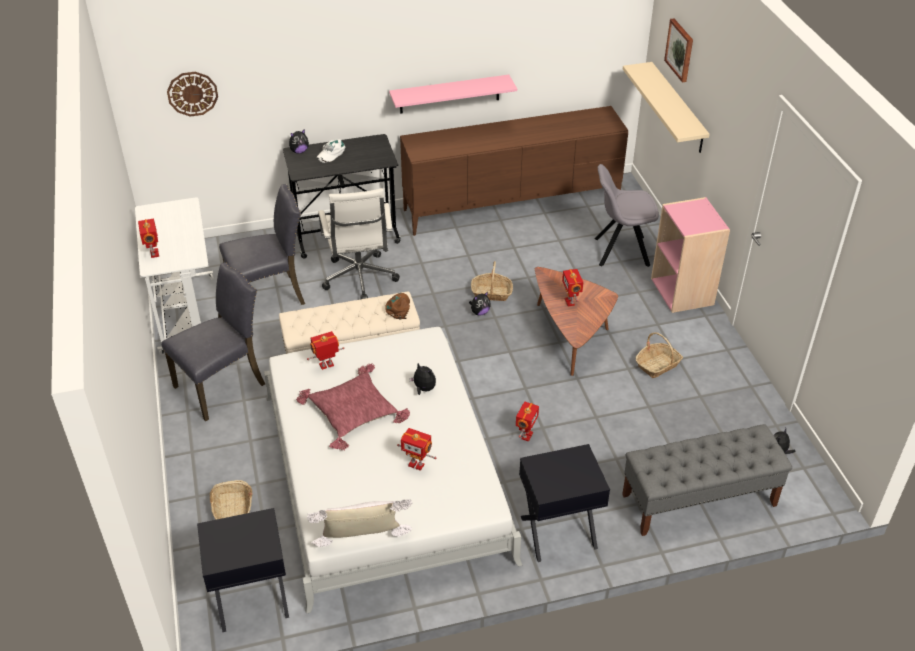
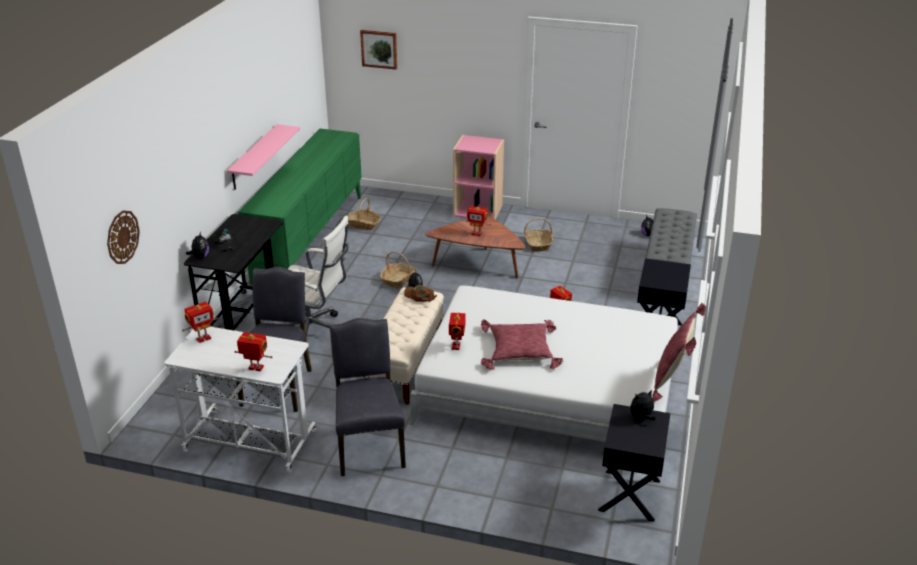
camera: 60 degrees left, 10 degrees down
basket [210,480,253,520] -> basket moved to [348,198,381,230]
white pillow [306,499,413,547] -> red pillow [652,303,706,402]
white cap [317,139,346,163] -> black cap [212,228,237,252]
toy robot [397,428,436,471] -> toy robot moved to [182,302,219,343]
brown cabinet [400,106,628,236] -> green cabinet [238,129,362,285]
plush toy [409,363,436,395] -> plush toy moved to [630,390,656,420]
grey chair [595,164,659,267] -> none
beige shelf [623,62,710,153] -> none

